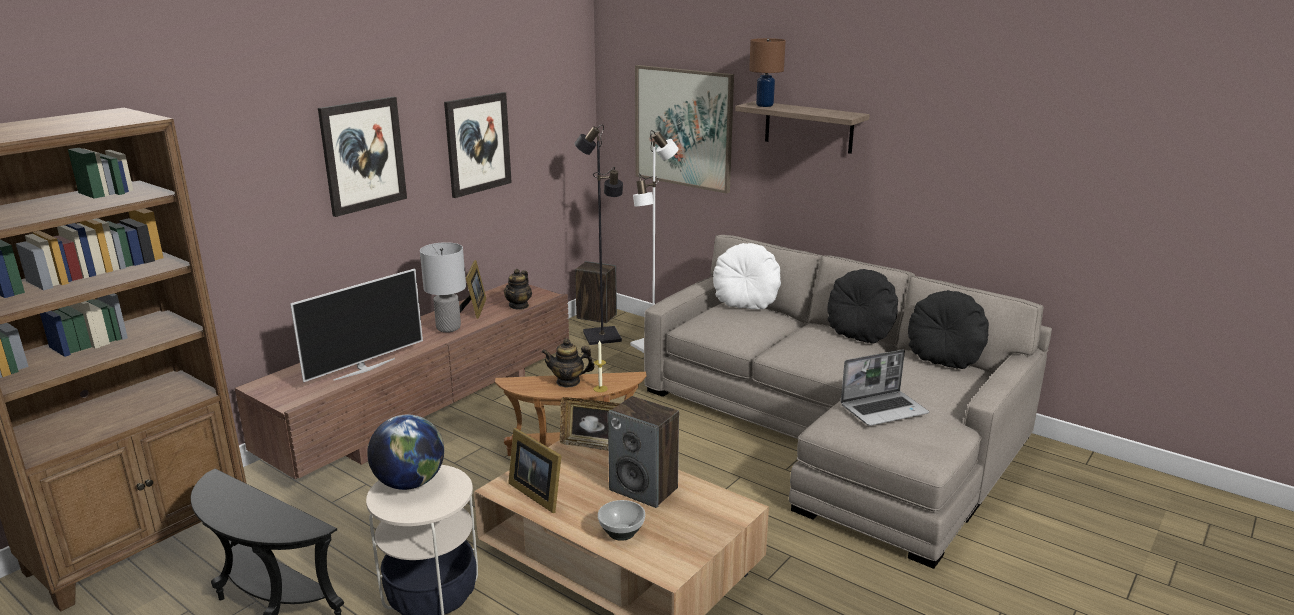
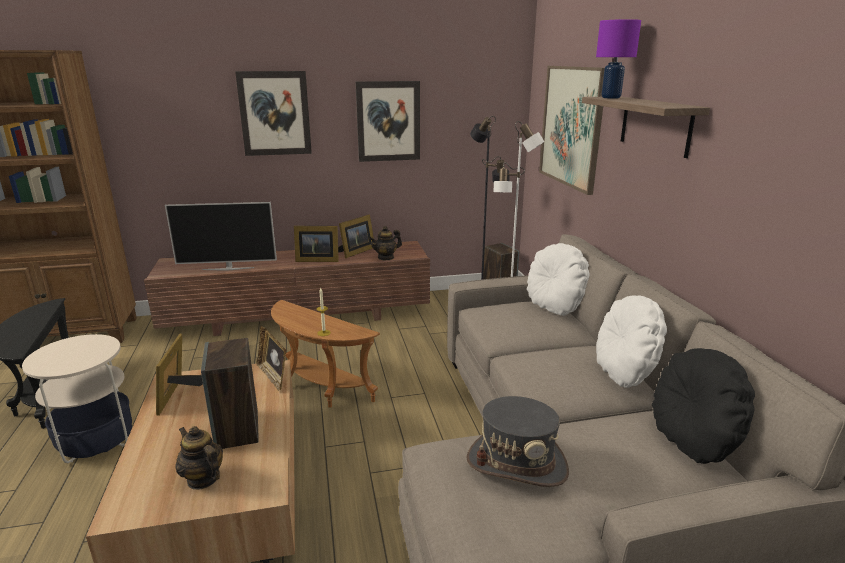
camera: 40 degrees right, 0 degrees up
globe [367,414,444,490] -> none
grey table lamp [420,242,466,333] -> picture frame [294,226,339,262]
teapot [541,338,595,387] -> teapot moved to [175,426,223,490]
bowl [598,500,645,541] -> none
brown table lamp [749,38,786,107] -> purple table lamp [596,19,641,99]
black pillow [827,269,898,343] -> white pillow [596,295,667,388]
laptop [841,349,929,426] -> grey hat [466,396,569,487]

